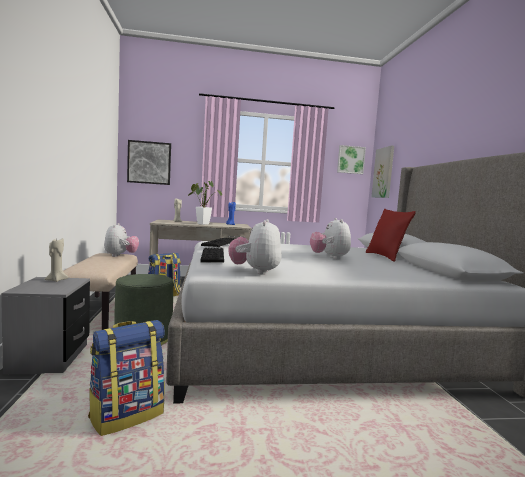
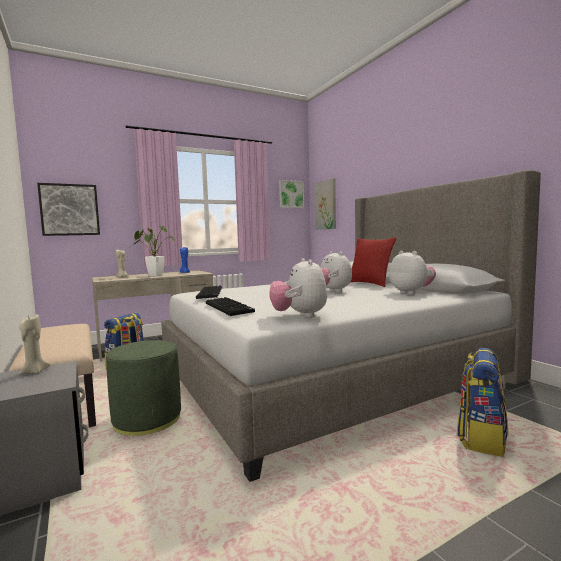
camera: 20 degrees left, 0 degrees up
backpack [88,320,165,436] -> backpack moved to [457,348,508,457]
plush toy [104,223,139,257] -> plush toy moved to [389,251,436,295]

